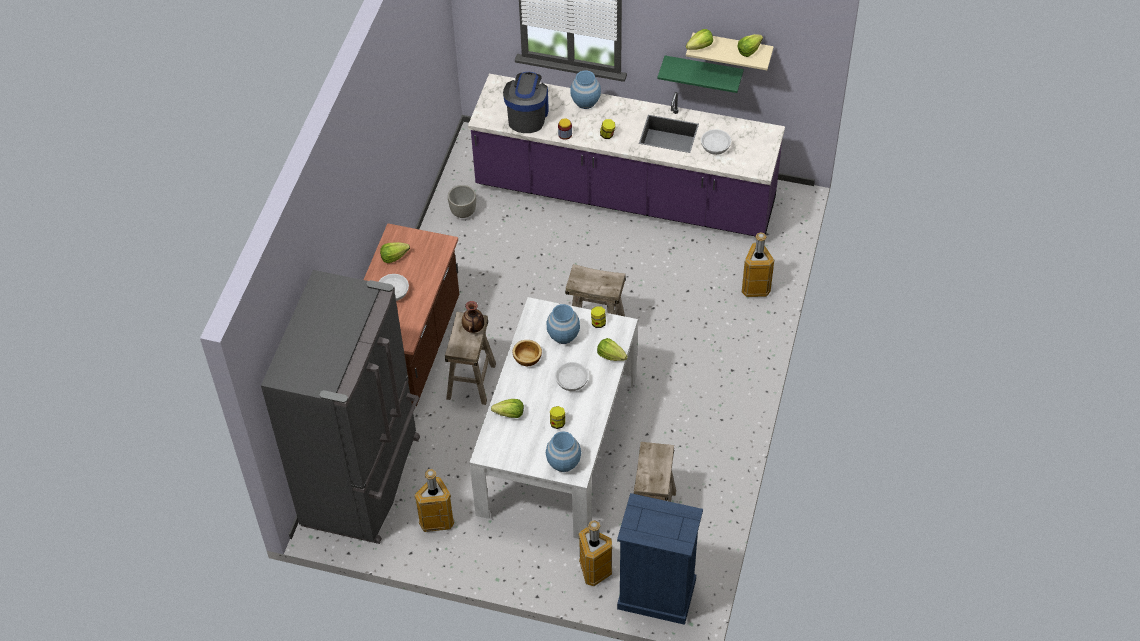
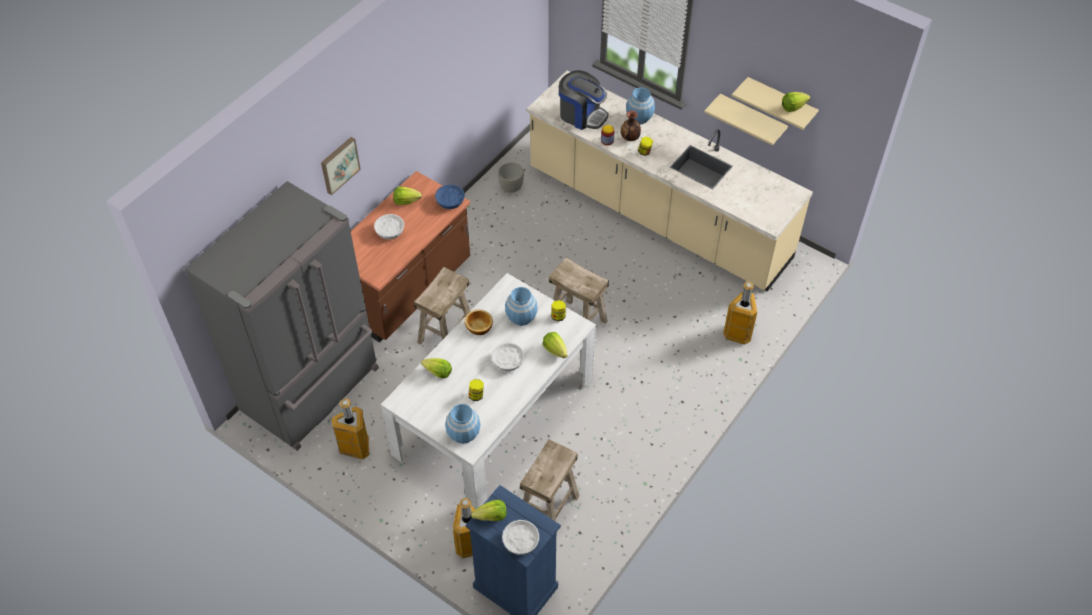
camera: 20 degrees right, 0 degrees up
vase [462,301,484,333] -> vase moved to [621,111,641,141]
purple counter [468,74,785,237] -> beige counter [527,71,813,291]
coffee machine [503,72,549,133] -> coffee machine turned 90 degrees clockwise [559,70,609,130]
green shelf [657,56,744,93] -> beige shelf [704,94,788,145]
lettuce [686,29,713,50] -> lettuce moved to [471,500,507,521]
white bowl [701,129,731,155] -> white bowl moved to [502,520,539,555]
none -> picture [321,137,361,195]
none -> blue bowl [435,184,465,209]

